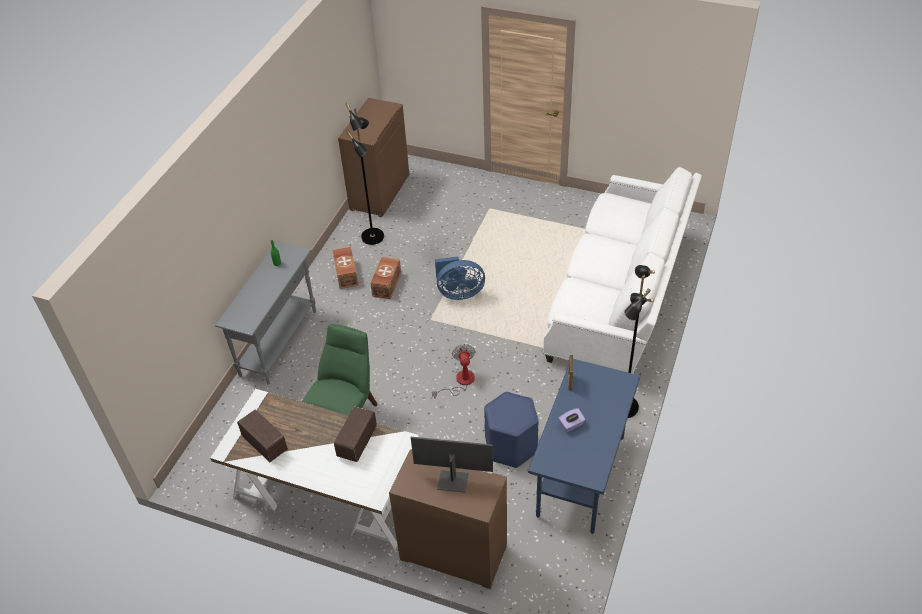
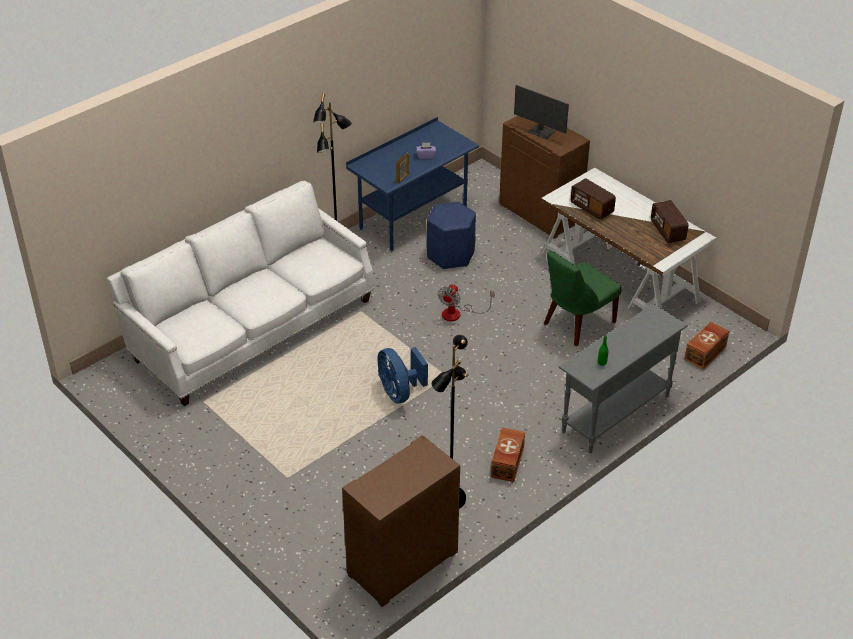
camera: 155 degrees left, 5 degrees down
radio [334,406,377,462] -> radio turned 90 degrees clockwise [570,178,616,220]
brown storage box [370,257,401,299] -> brown storage box moved to [684,322,729,369]
blue fan [435,256,485,300] -> blue fan turned 135 degrees counterclockwise [377,347,428,404]

